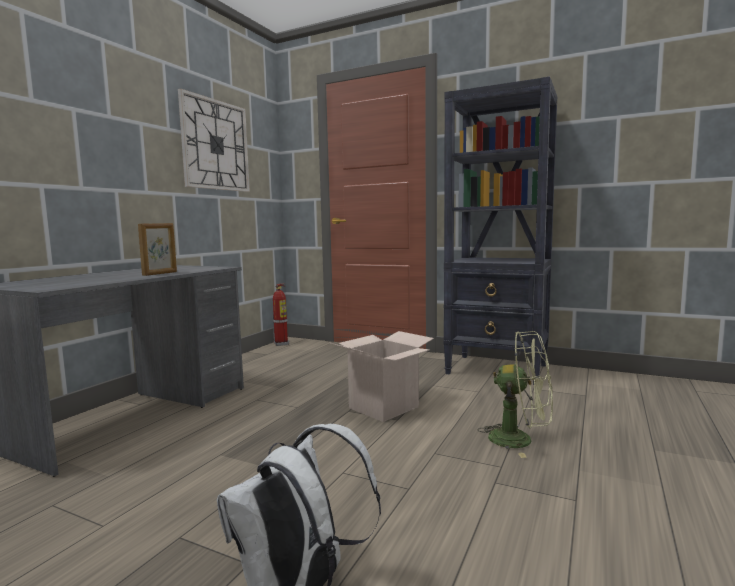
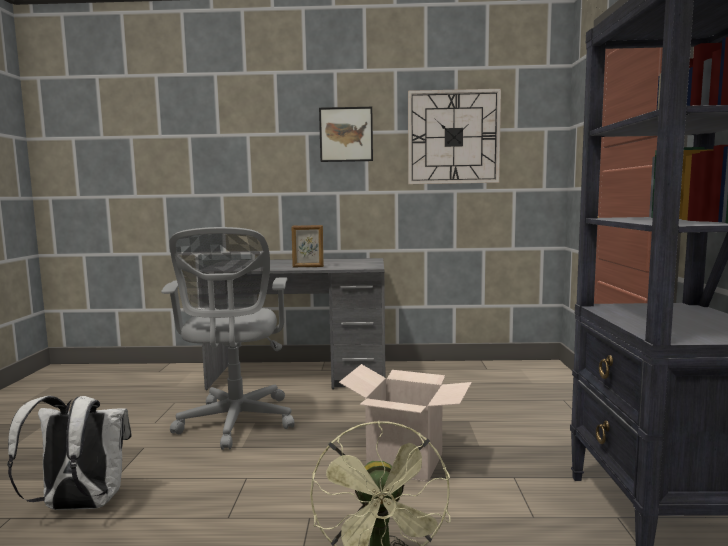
camera: 65 degrees right, 0 degrees up
fire extinguisher [273,283,289,346] -> none
none -> grey office chair [161,227,294,450]
none -> picture [319,107,373,162]

